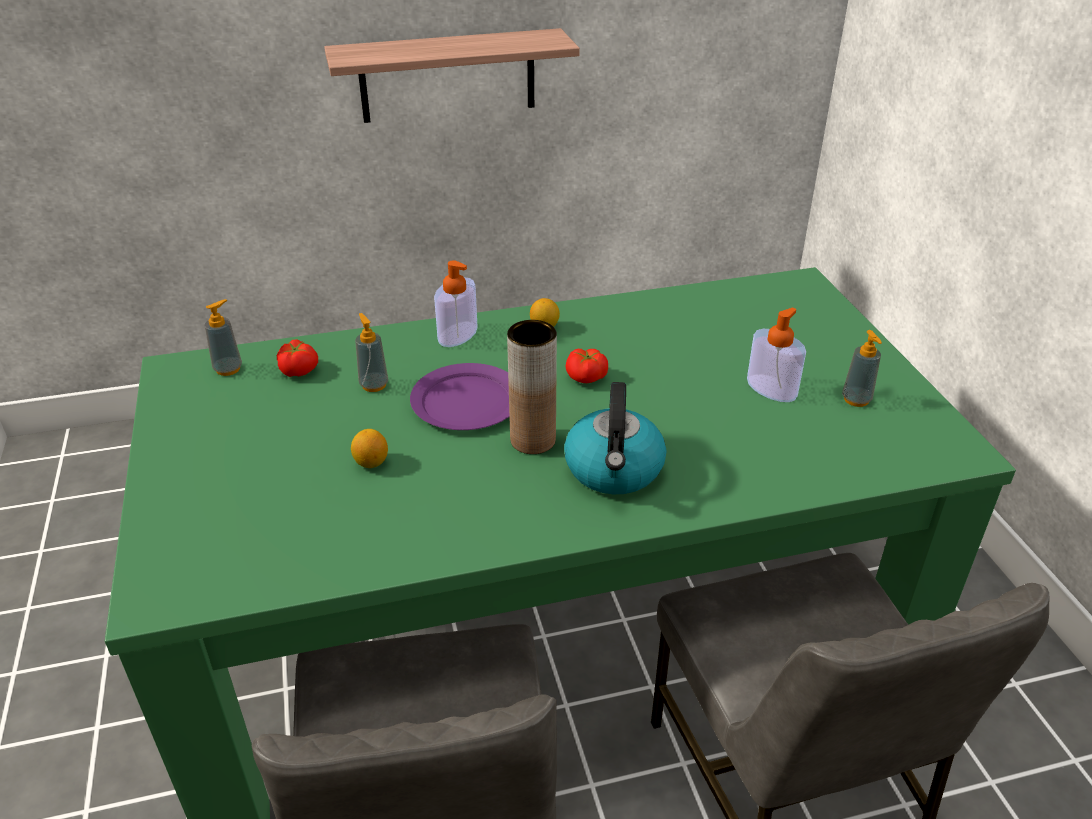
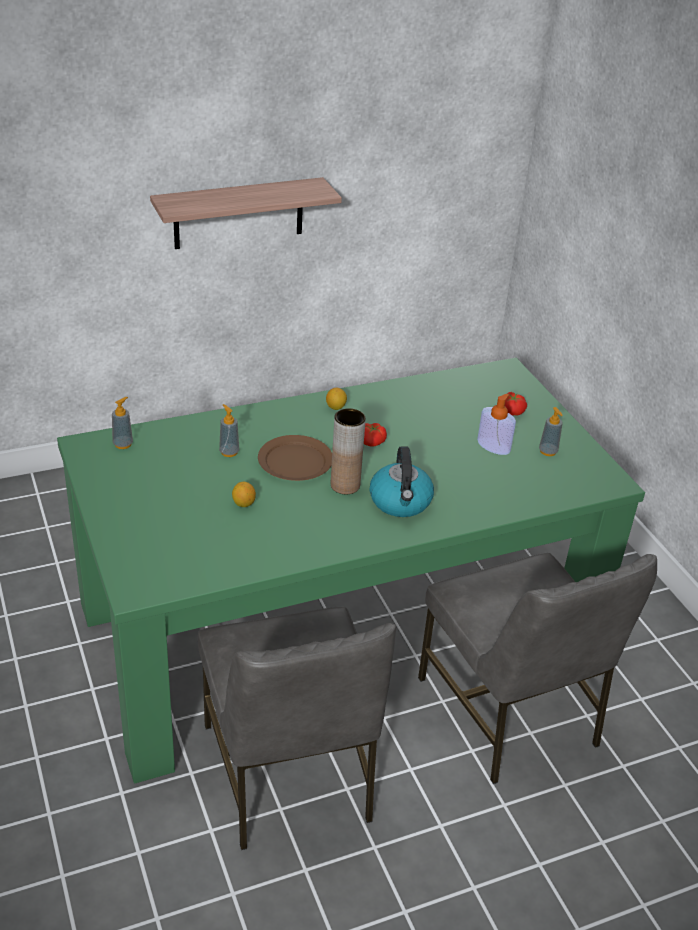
camera: 10 degrees left, 0 degrees up
tomato [277,339,318,377] -> tomato moved to [505,392,527,416]
purple plate [410,363,509,430] -> brown plate [258,435,332,481]
soap dispenser [434,260,478,347] -> none

